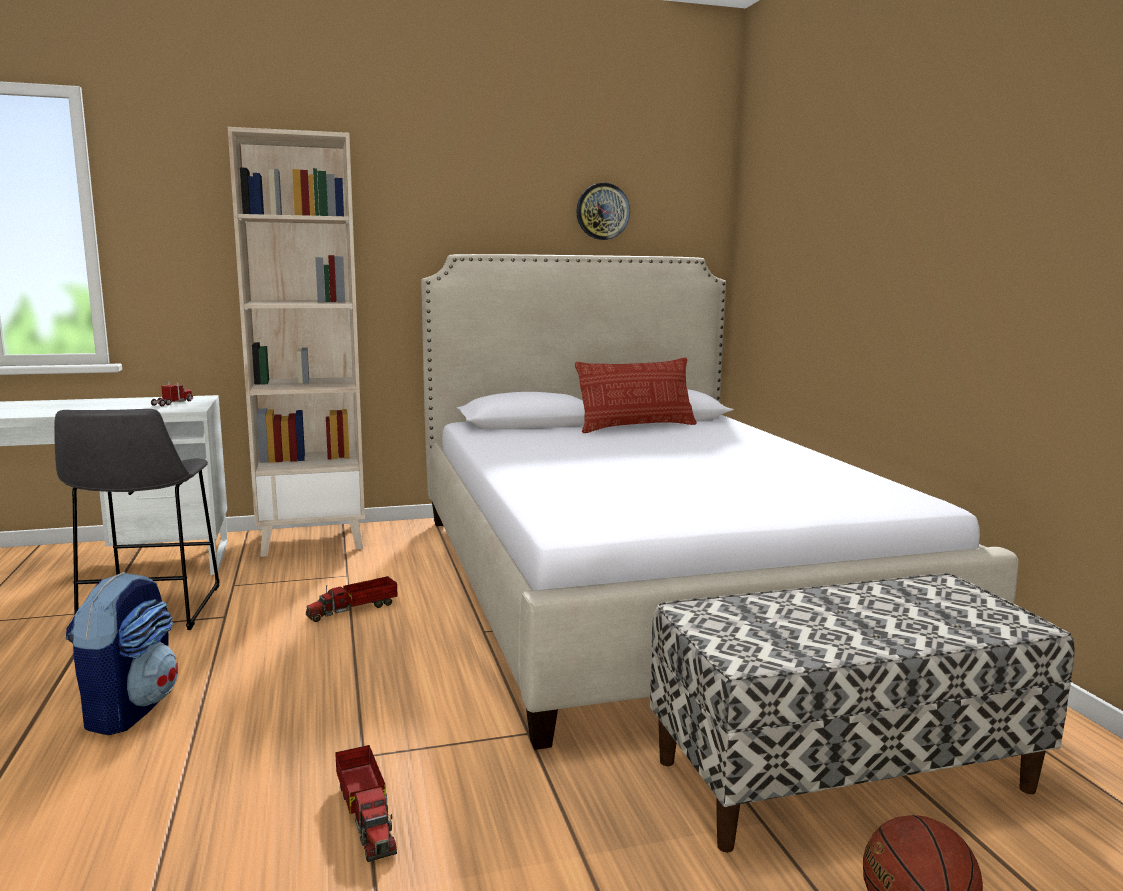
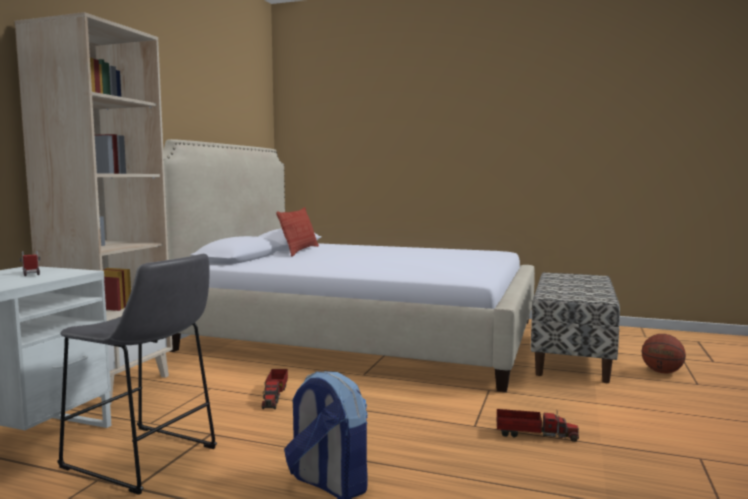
camera: 55 degrees left, 5 degrees down
wall clock [576,183,630,240] -> none

